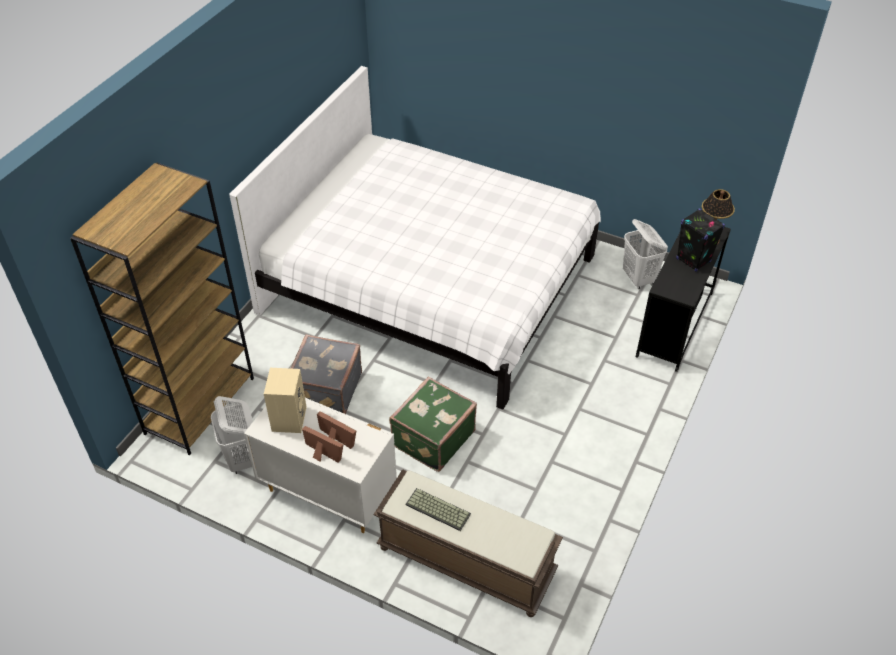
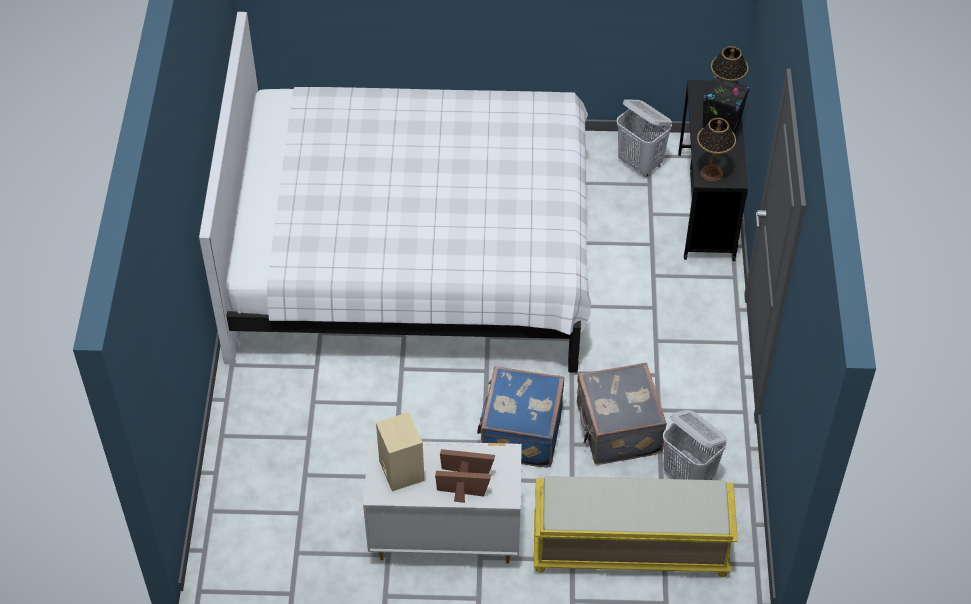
camera: 25 degrees left, 5 degrees up
brown bookcase [70,163,254,455] -> none
white laundry basket [211,396,253,474] -> white laundry basket moved to [663,410,727,480]
grey suitcase [290,334,362,414] -> grey suitcase moved to [577,363,667,465]
brown bench [373,469,563,617] -> yellow bench [534,476,738,577]
green suitcase [389,377,477,472] -> blue suitcase [477,366,564,468]
keyboard [405,488,471,531] -> none
none -> table lamp [697,118,736,182]

